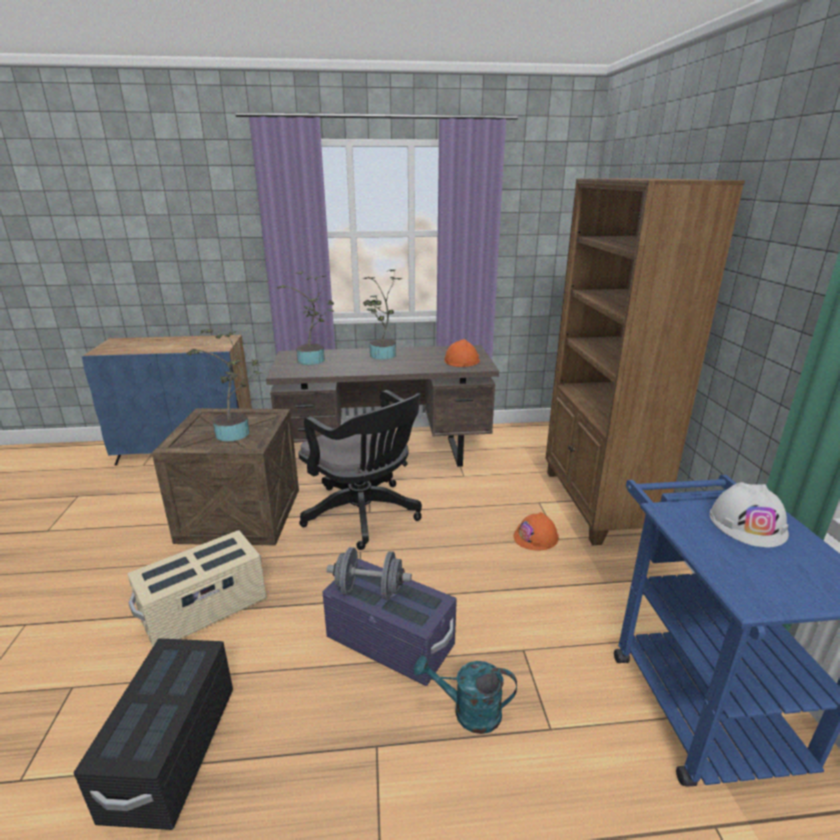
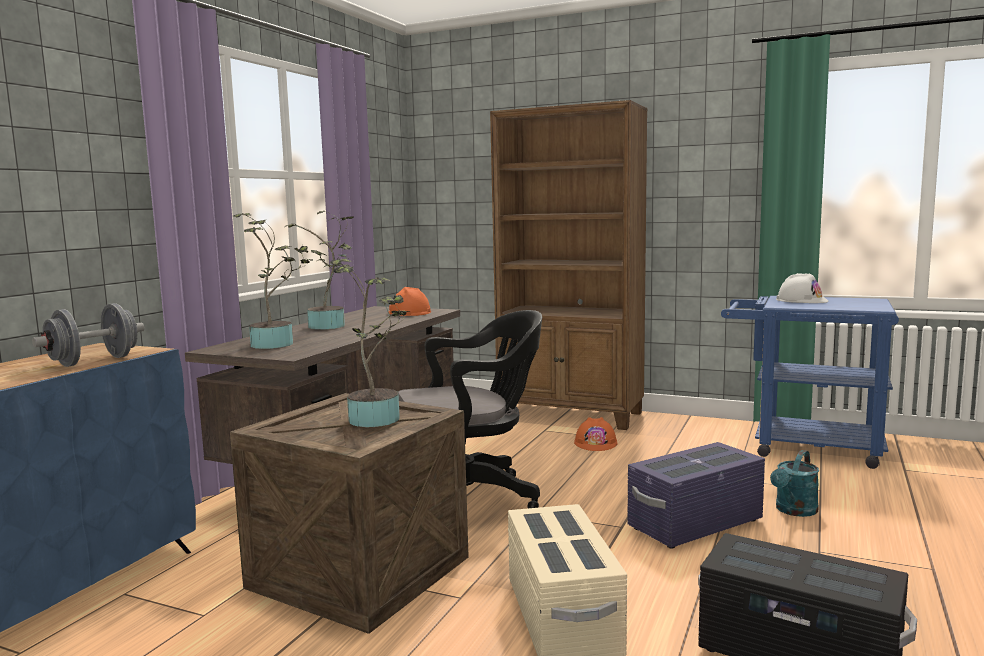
camera: 60 degrees left, 15 degrees down
grey dumbbell [327,547,412,600] -> grey dumbbell moved to [32,303,144,367]

